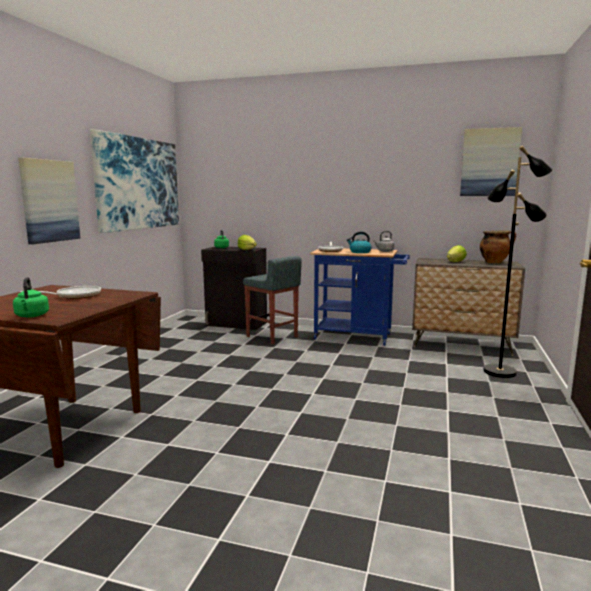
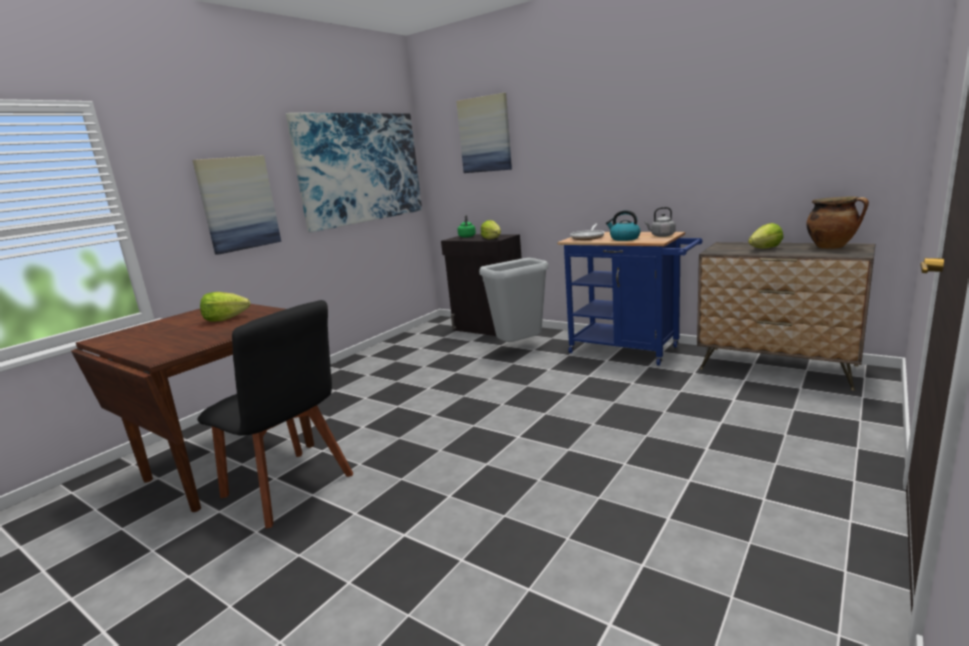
camera: 20 degrees right, 5 degrees up
green kettle [13,277,49,318] -> none
frying pan [20,286,101,299] -> lettuce [200,292,250,321]
grey stool [243,256,302,345] -> grey trash can [479,258,549,342]
picture [460,127,522,196] -> picture moved to [456,93,512,173]
black floor lamp [483,146,552,378] -> none
none -> black chair [197,300,353,529]

